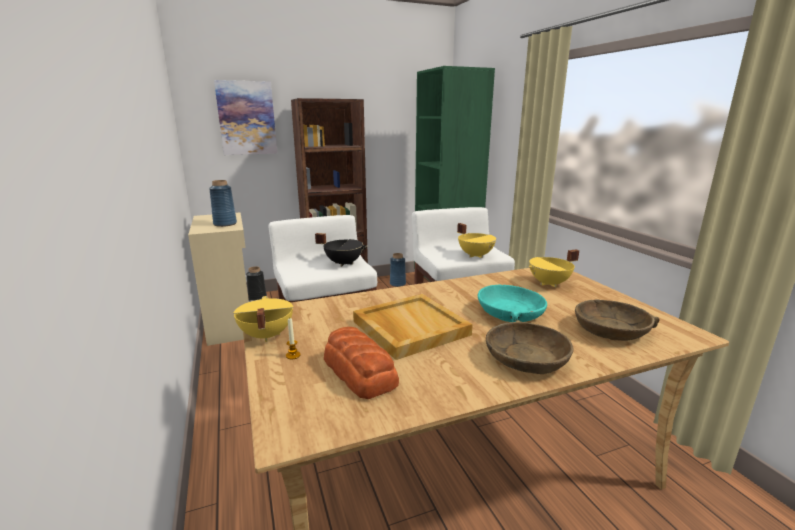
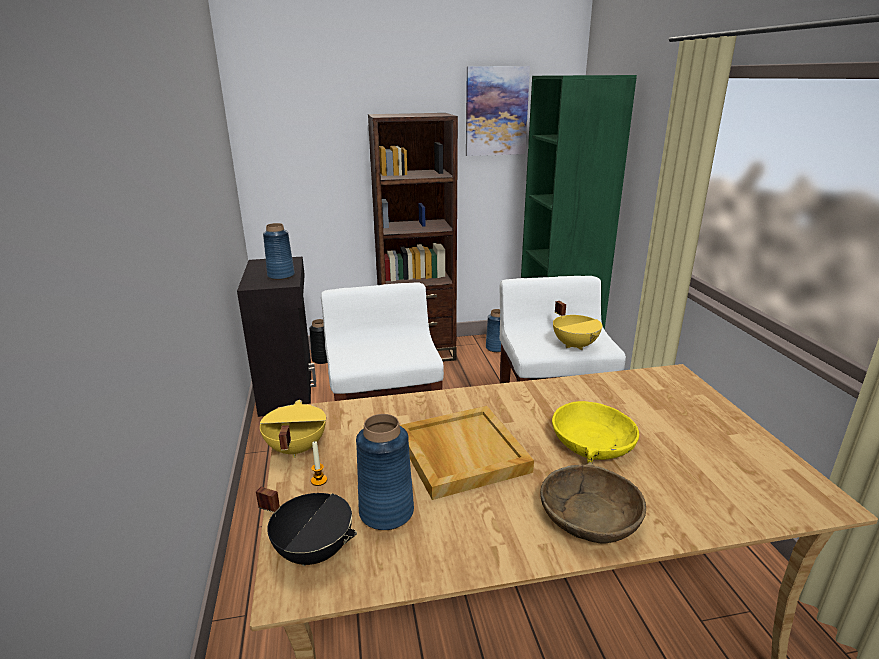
camera: 10 degrees right, 5 degrees up
beige cabinet [188,212,253,346] -> black cabinet [237,256,316,417]
picture [214,80,277,155] -> picture moved to [466,66,530,156]
black cooking pot [315,233,367,267] -> black cooking pot moved to [256,487,357,566]
bread [324,327,399,399] -> blue vase [356,414,414,530]
turquoise bowl [478,285,547,322] -> yellow bowl [552,401,639,463]
yellow cooking pot [529,249,579,287] -> none
brown bowl [575,300,660,341] -> none

